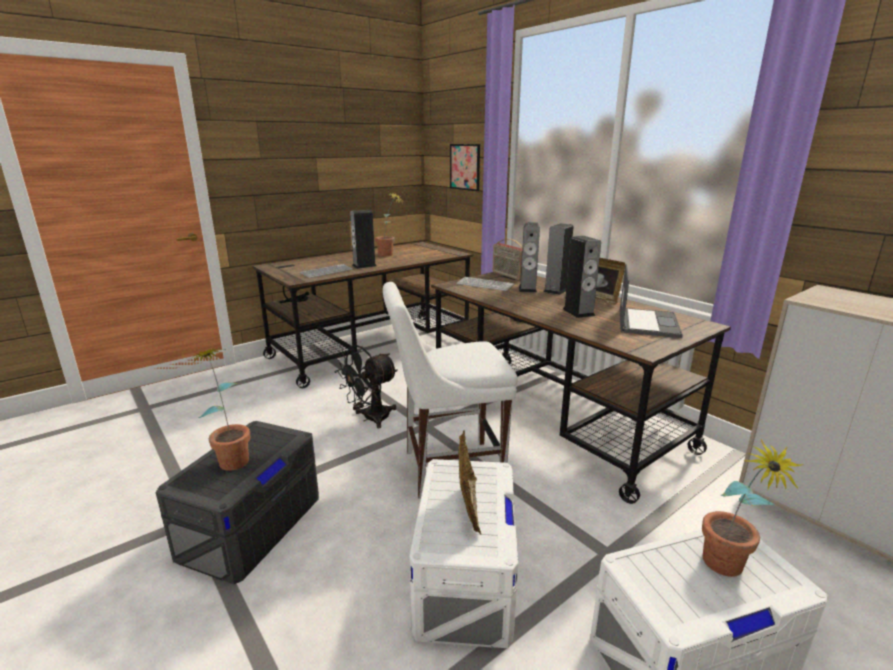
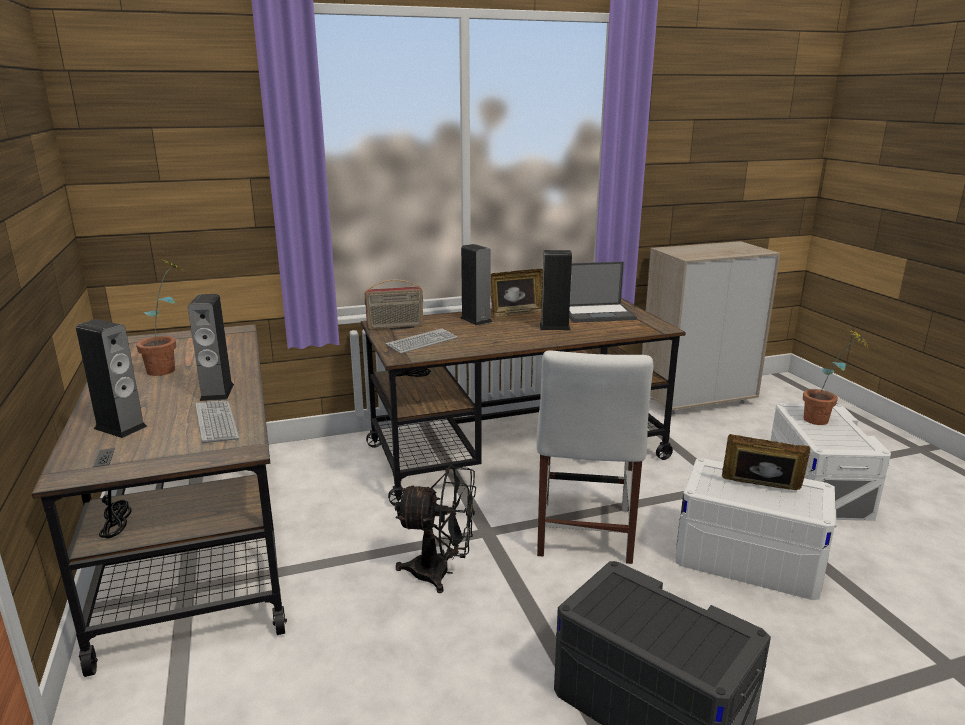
camera: 70 degrees left, 0 degrees up
potted plant [187,348,250,471] -> none
black fan [335,345,398,428] -> black fan turned 60 degrees counterclockwise [395,465,476,593]
picture [450,144,480,191] -> none
speaker [519,222,540,293] -> speaker moved to [76,319,148,438]
laptop [620,264,683,338] -> laptop turned 135 degrees clockwise [569,262,637,323]

